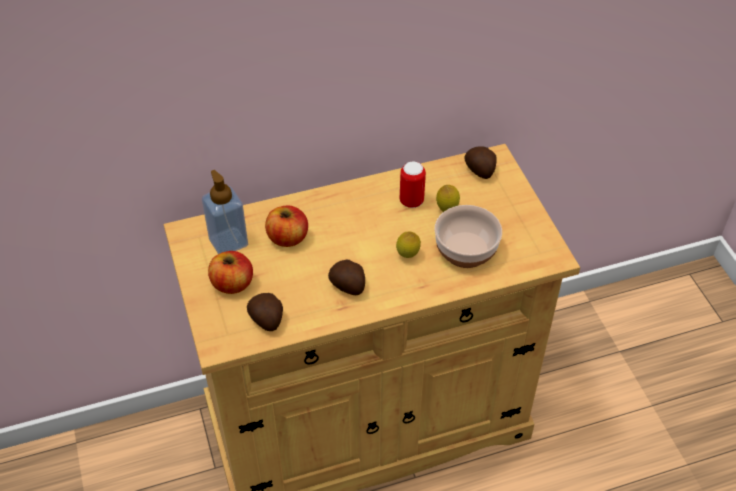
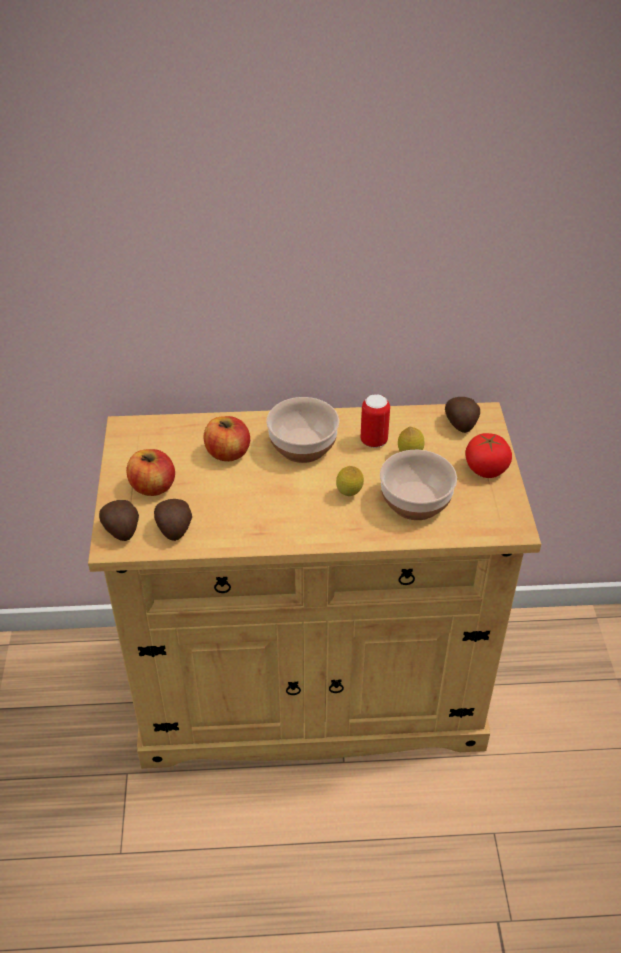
camera: 15 degrees right, 5 degrees down
soap dispenser [202,170,248,254] -> none
potato [328,260,365,295] -> potato moved to [99,500,139,541]
none -> bowl [267,397,339,463]
none -> tomato [465,433,512,478]

